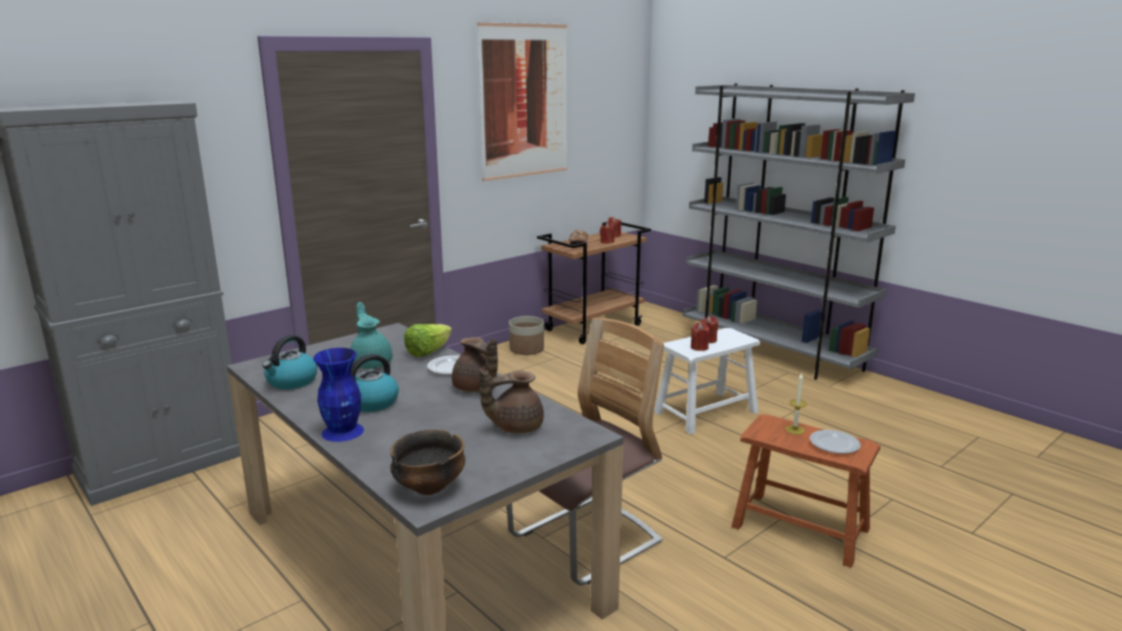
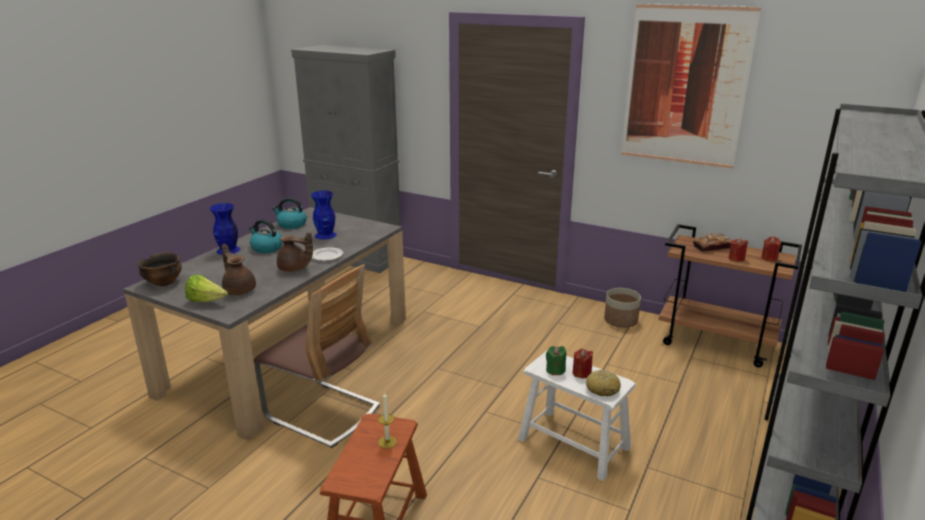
camera: 70 degrees right, 5 degrees up
turquoise teapot [350,302,393,369] -> blue vase [311,191,337,240]
lettuce [404,324,452,357] -> lettuce moved to [185,274,228,302]
brown teapot [452,337,498,392] -> brown teapot turned 105 degrees counterclockwise [277,232,313,272]
red candle [691,322,710,351] -> green candle [546,346,566,375]
plate [810,430,861,454] -> none
none -> bread [586,370,621,396]

